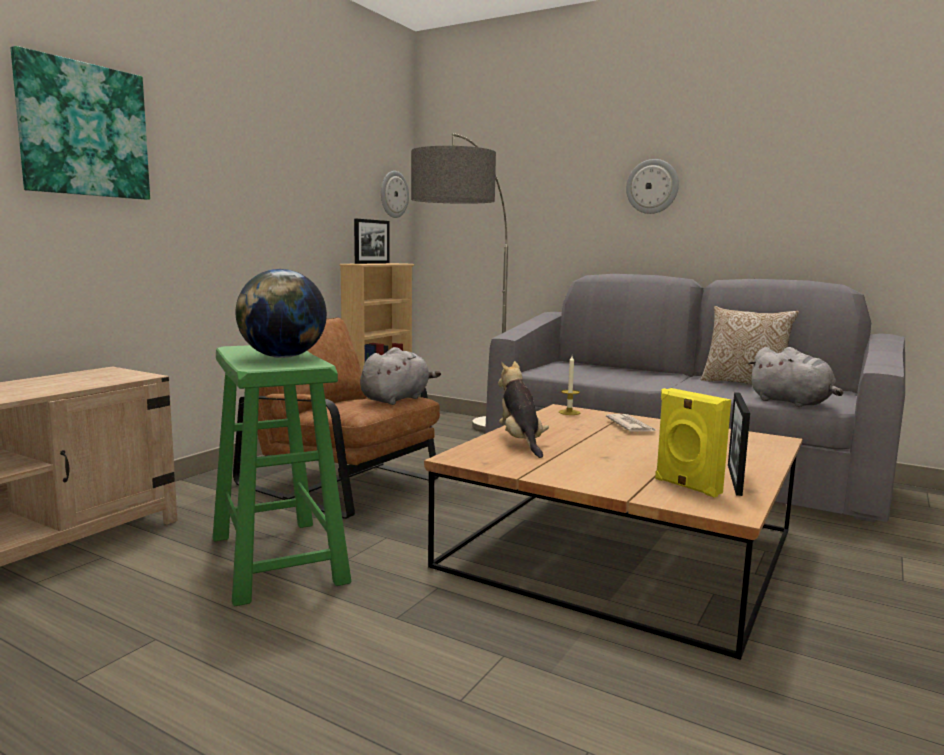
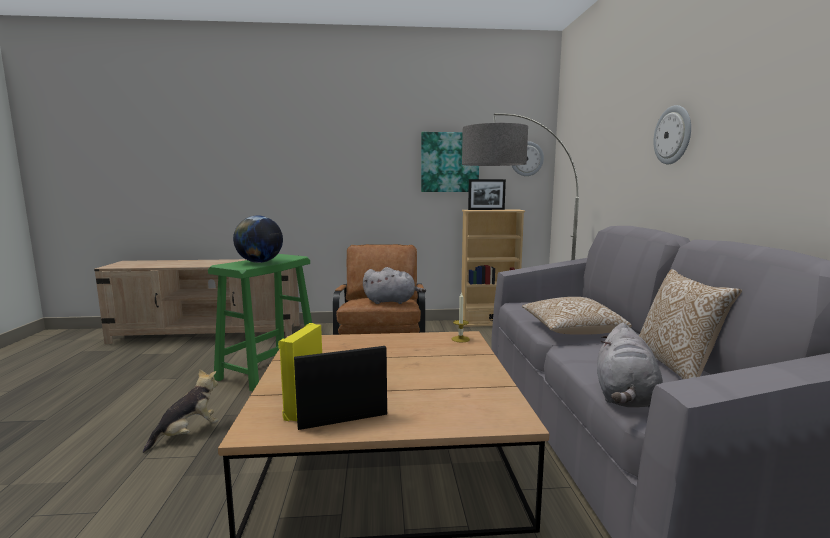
camera: 55 degrees right, 0 degrees up
picture [11,46,150,200] -> picture moved to [421,132,479,192]
plush toy [498,361,549,458] -> plush toy moved to [143,369,219,453]
newspaper [606,414,657,432] -> none
none -> pillow [522,297,632,335]

